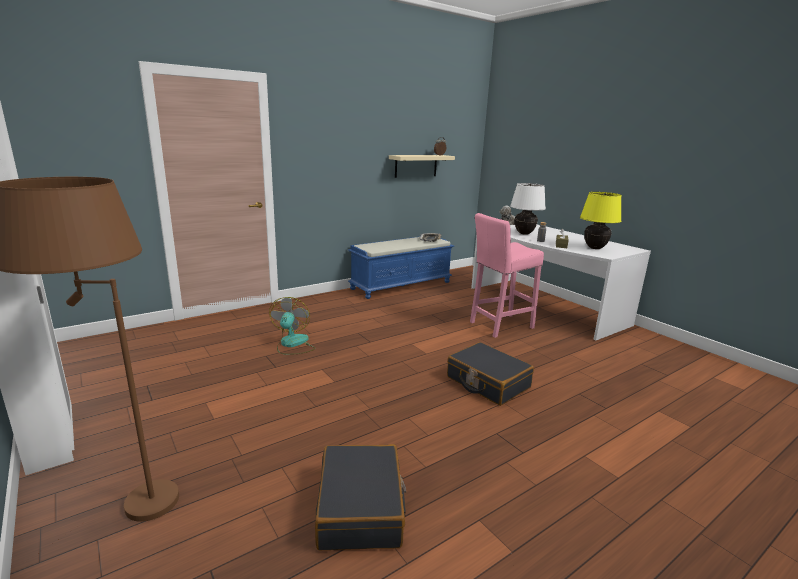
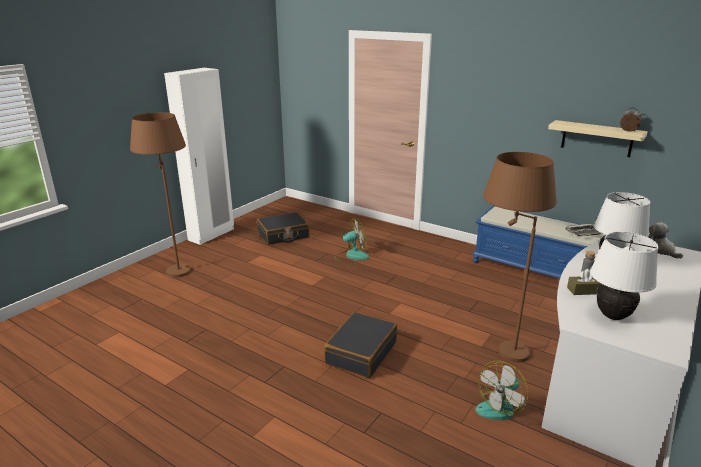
camera: 70 degrees right, 5 degrees up
black suitcase [315,444,406,550] -> black suitcase moved to [257,212,309,245]
pink stool [470,213,544,338] -> brown floor lamp [483,152,557,362]
yellow table lamp [580,192,622,249] -> white table lamp [590,232,658,320]
none -> fan [476,361,528,420]

